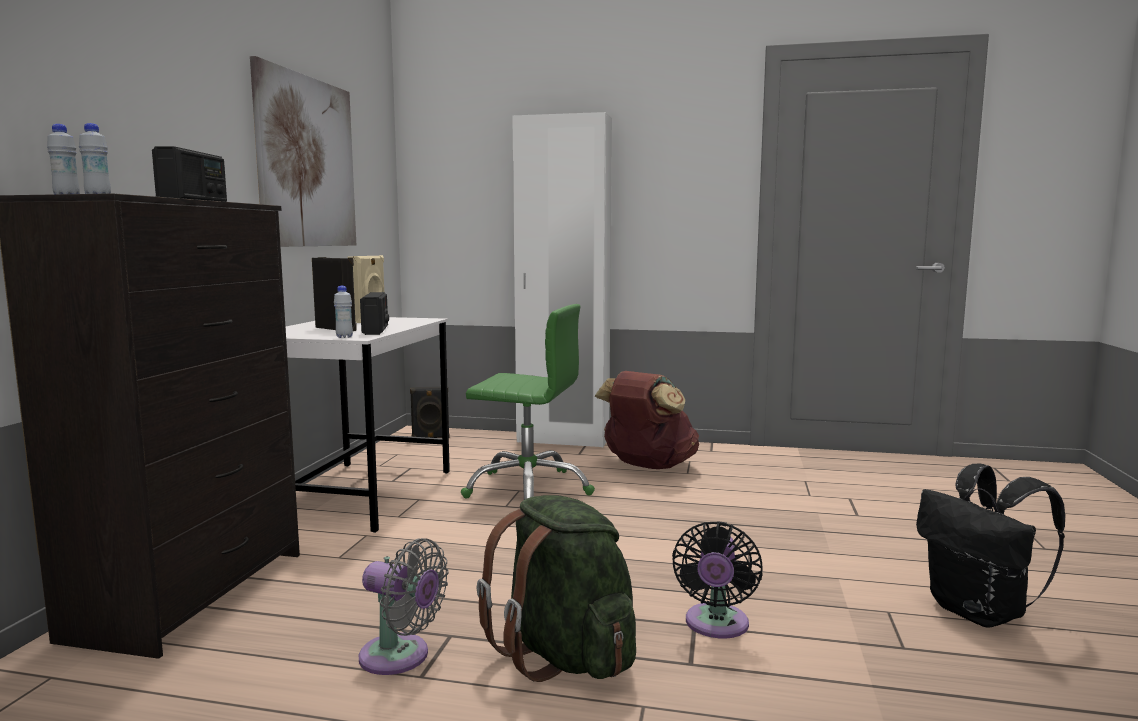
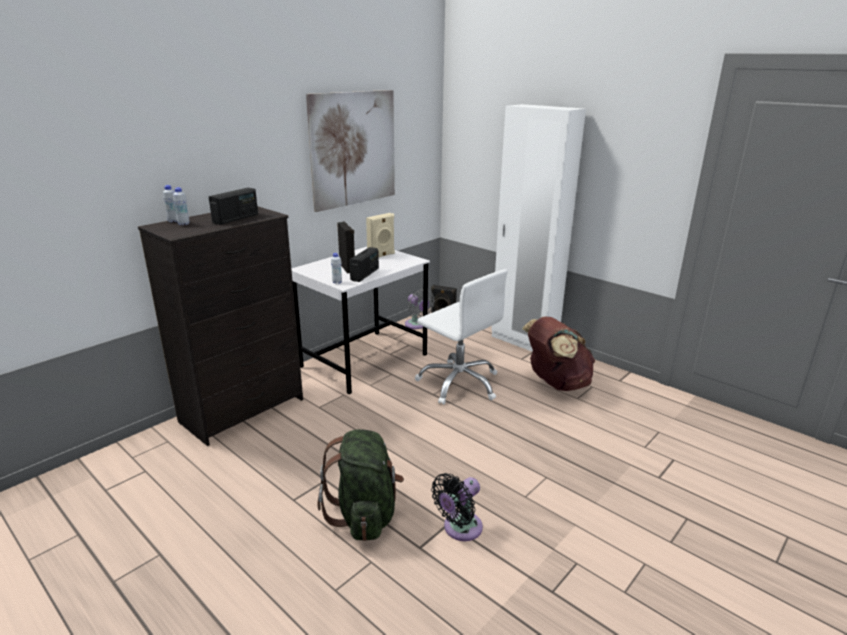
camera: 30 degrees right, 15 degrees up
grey fan [359,538,449,675] -> grey fan moved to [405,289,435,329]
green office chair [461,304,595,500] -> white office chair [415,269,508,405]
black backpack [916,464,1065,627] -> none

